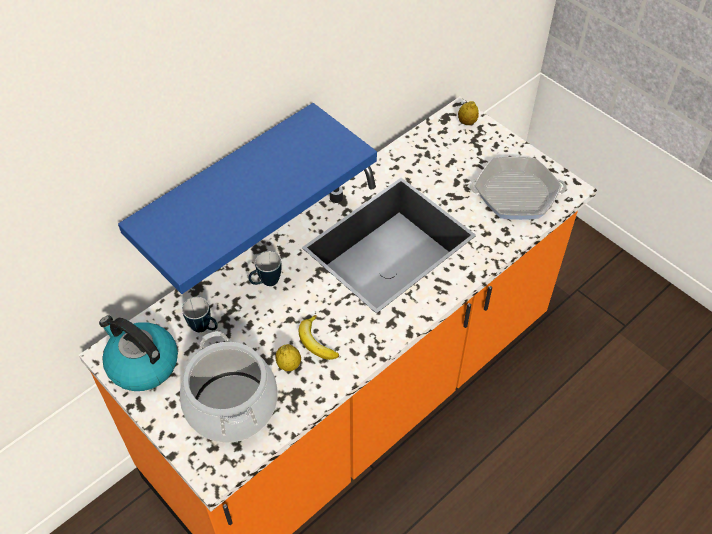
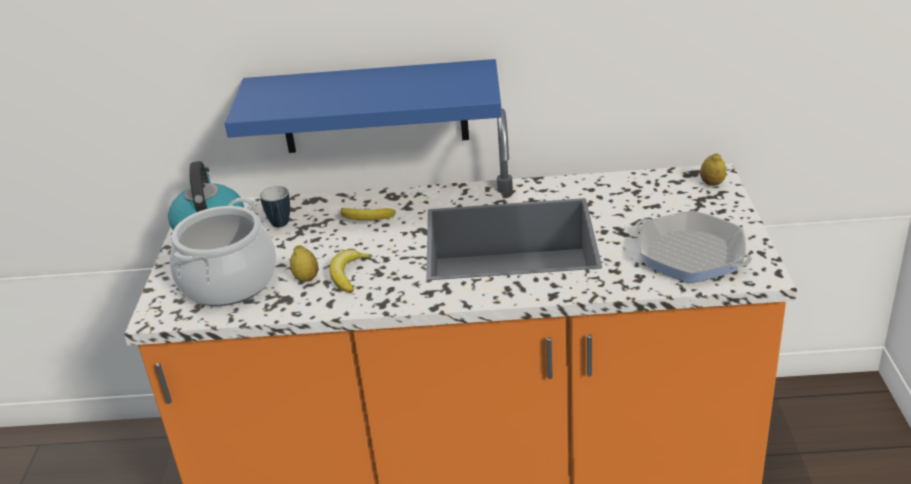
camera: 45 degrees right, 20 degrees down
mug [249,251,282,286] -> banana [340,208,396,220]

